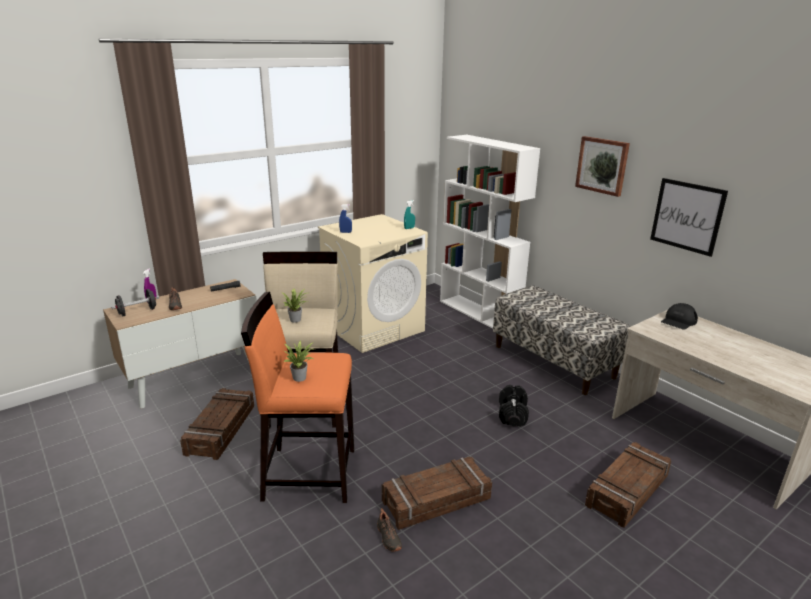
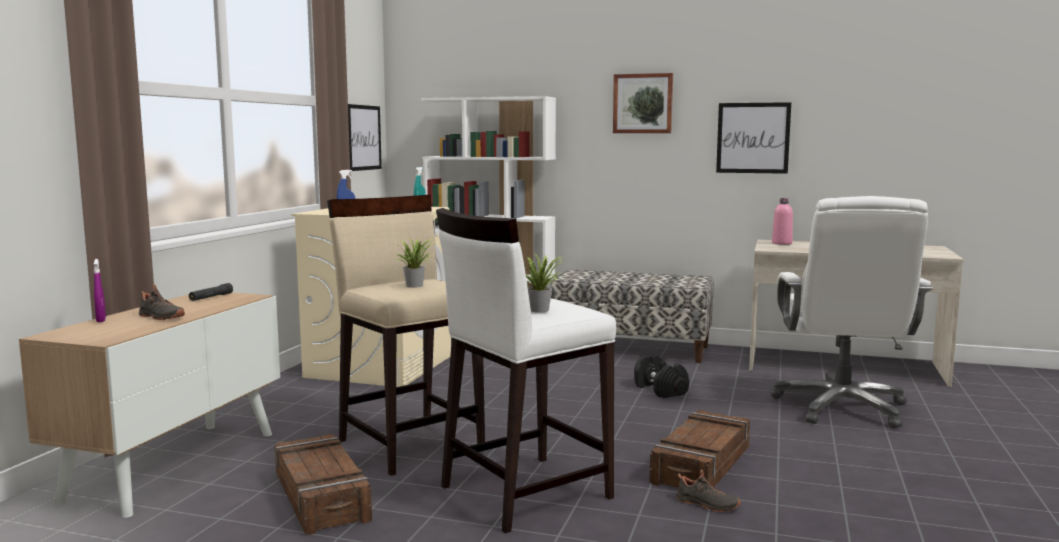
camera: 35 degrees left, 15 degrees down
black dumbbell [111,289,159,317] -> none
orange stool [241,292,354,503] -> white stool [436,208,616,533]
crate [585,442,672,528] -> white office chair [771,196,933,428]
black cap [661,303,698,330] -> pink bottle [772,198,793,245]
none -> picture [348,104,382,171]

